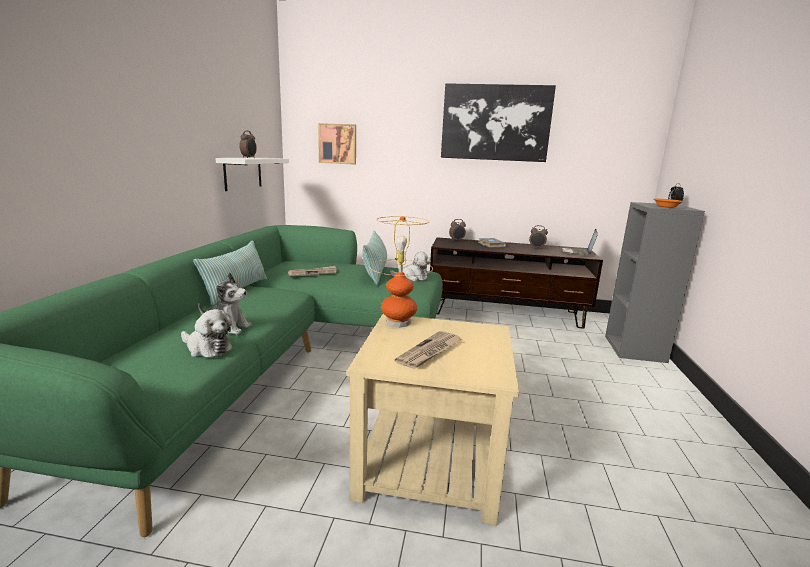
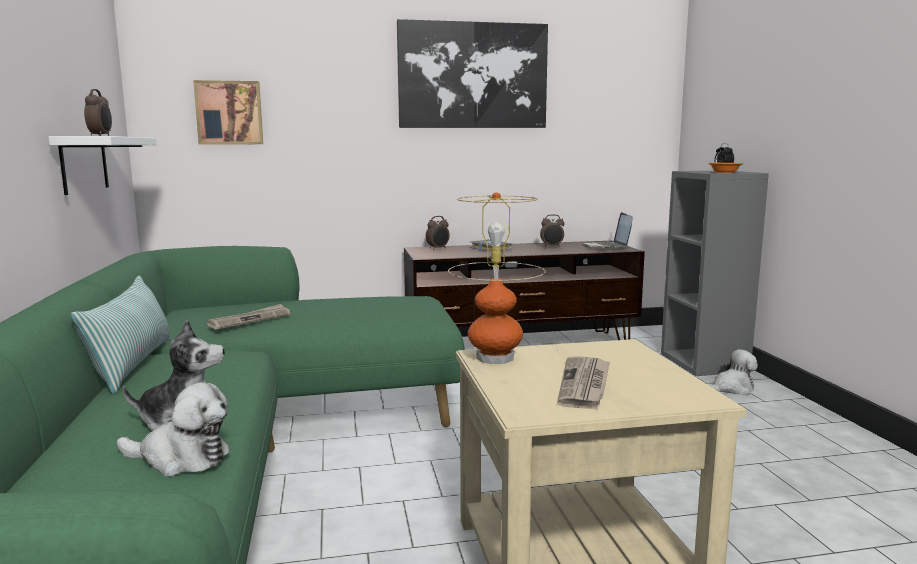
camera: 20 degrees left, 5 degrees down
pillow [362,230,387,285] -> none
plush toy [389,252,431,281] -> plush toy moved to [706,349,758,395]

